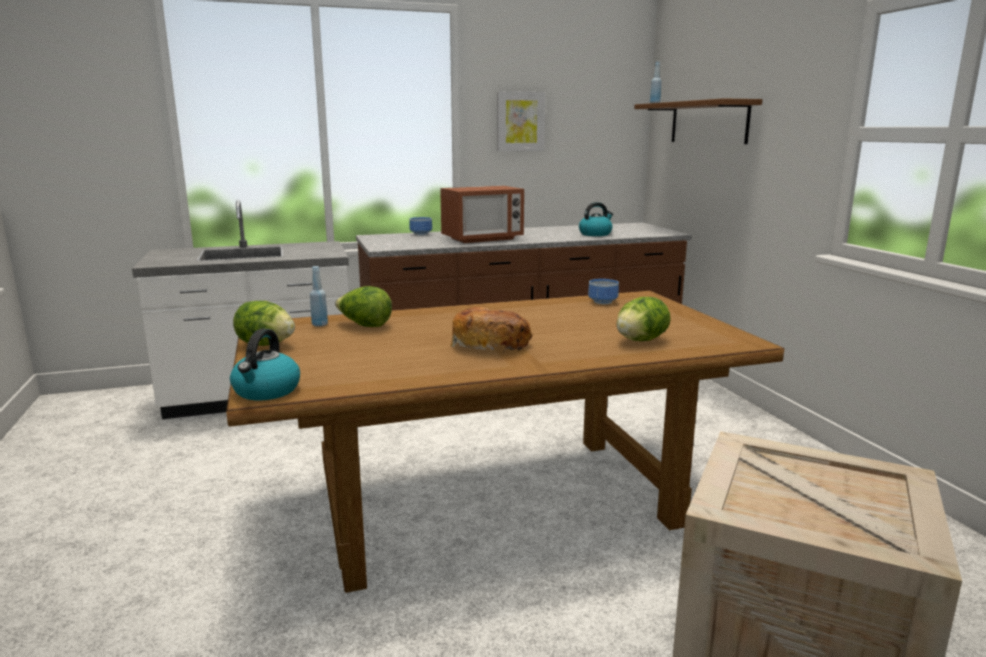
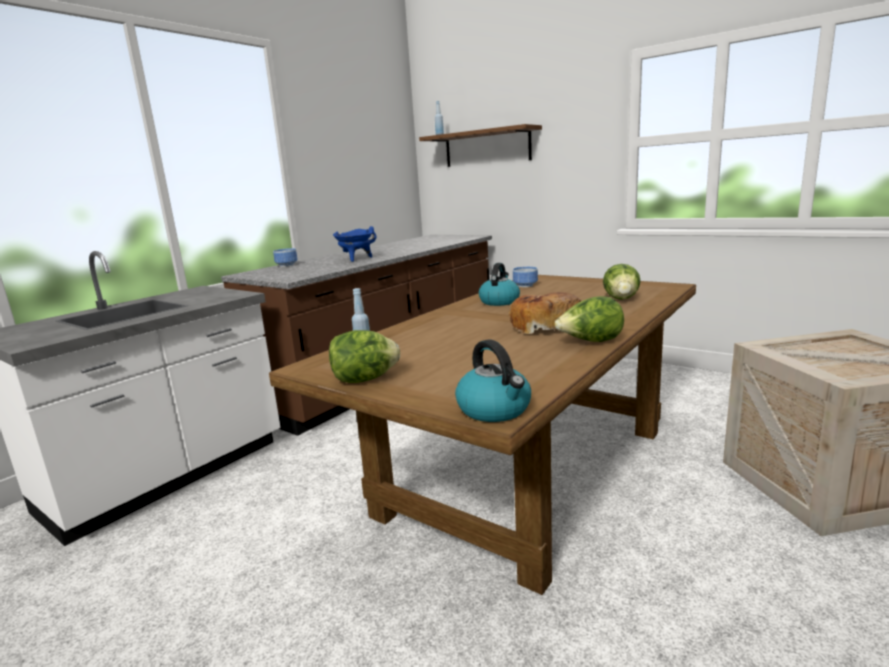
camera: 35 degrees left, 0 degrees up
lettuce [335,286,392,327] -> lettuce moved to [555,296,624,342]
microwave [440,186,524,243] -> blue cooking pot [333,226,376,262]
picture [497,91,545,151] -> none
kettle [579,202,613,236] -> kettle moved to [479,263,520,306]

